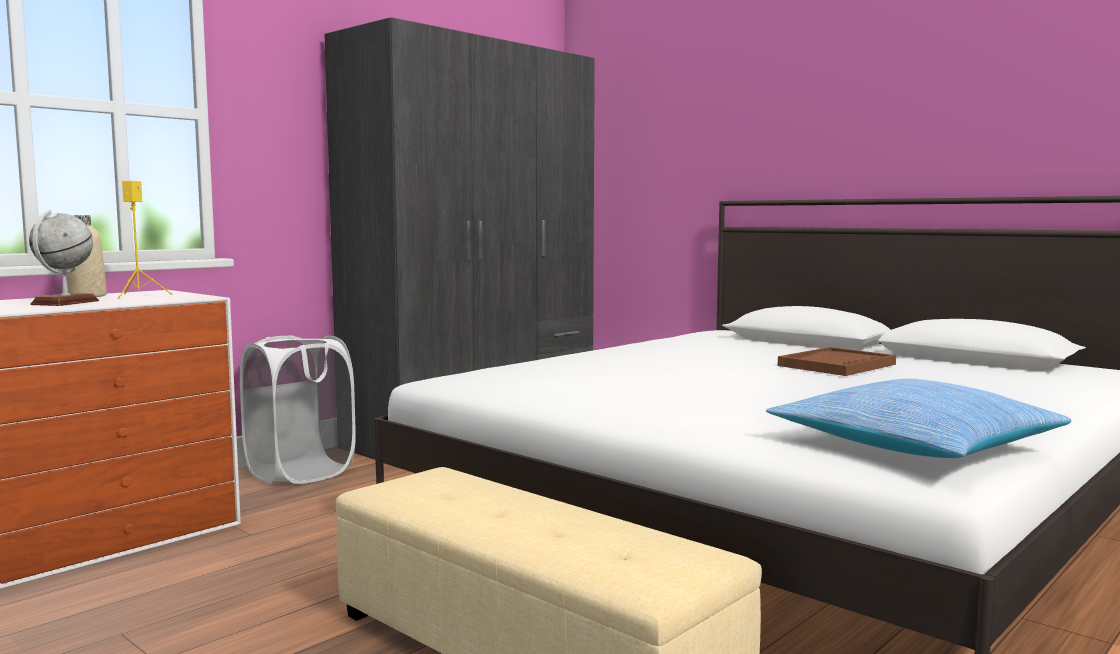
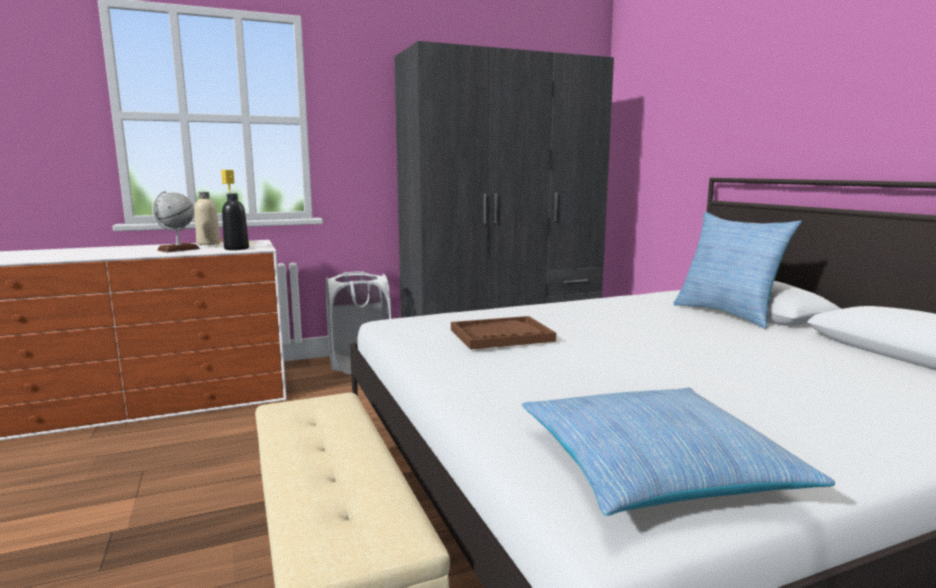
camera: 25 degrees right, 5 degrees up
brown tray [778,347,896,376] -> brown tray moved to [451,316,556,350]
none -> black bottle [222,193,249,250]
none -> pillow [673,212,802,329]

